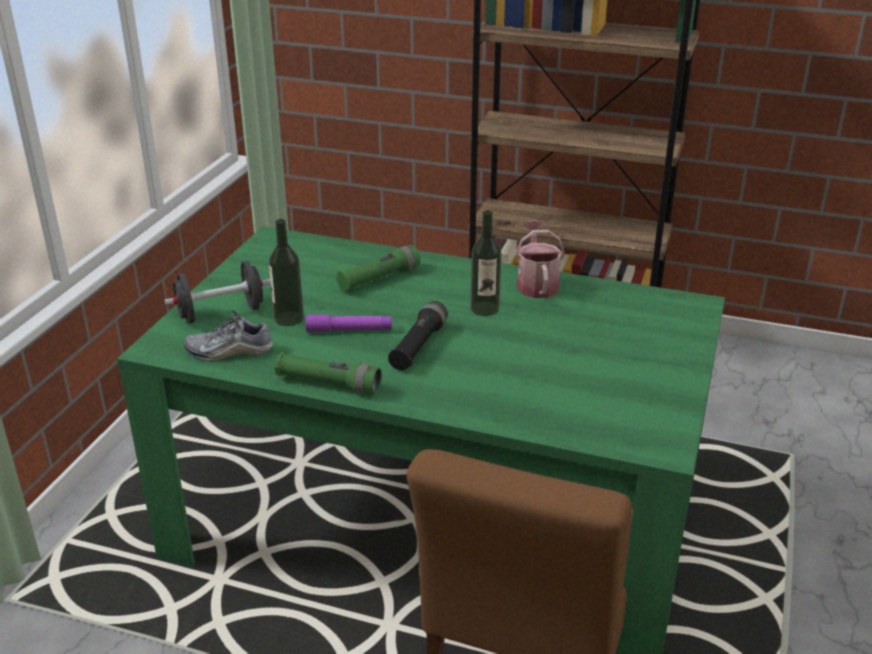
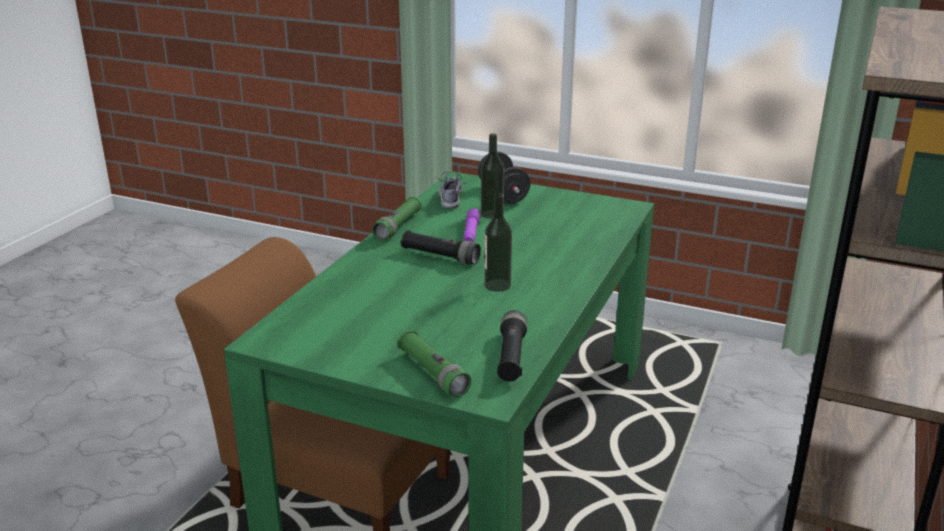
camera: 95 degrees right, 5 degrees down
green flashlight [336,245,420,291] -> green flashlight moved to [397,330,471,397]
watering can [516,221,564,298] -> none
none -> black flashlight [497,310,527,382]

